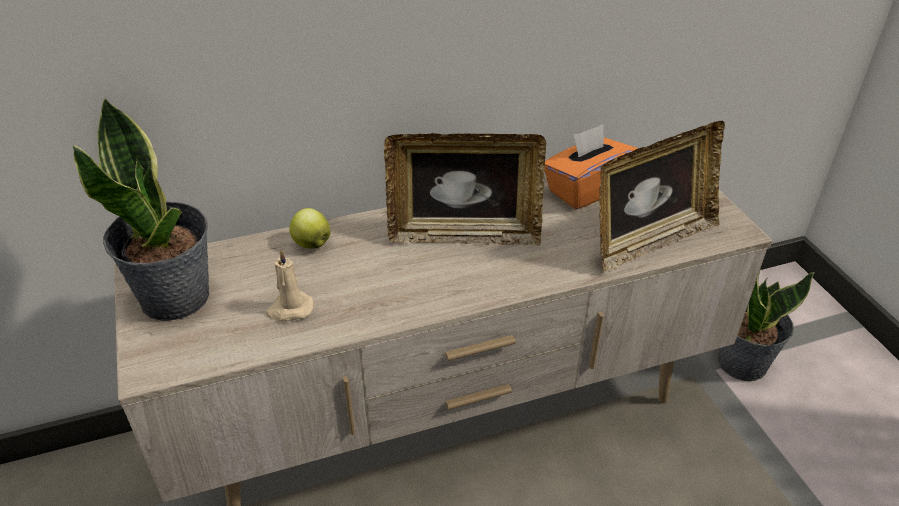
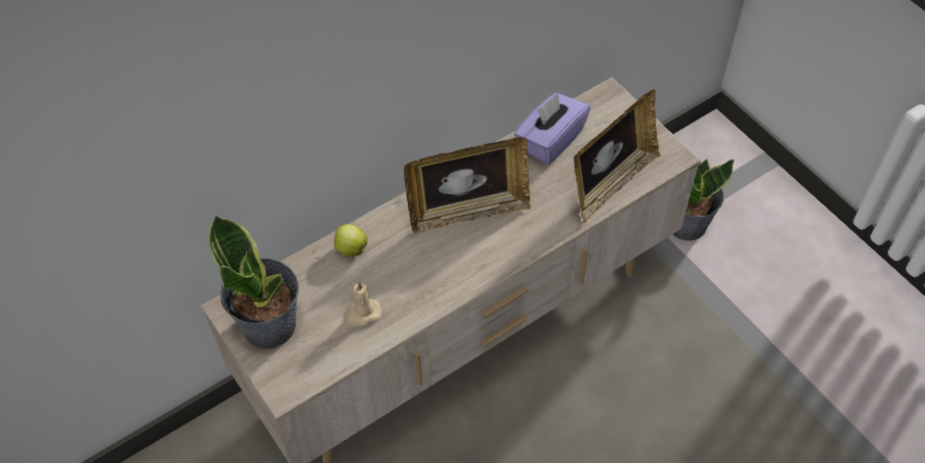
camera: 15 degrees left, 15 degrees up
orange tissue box [544,124,638,210] -> purple tissue box [514,92,590,165]

